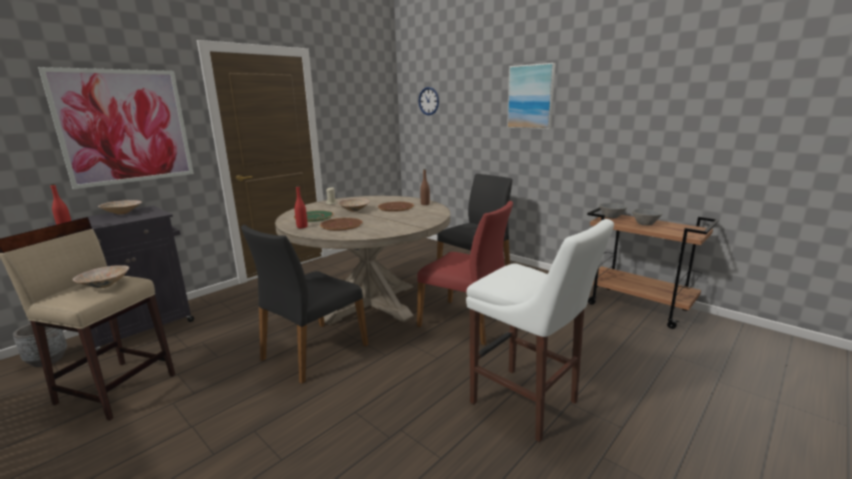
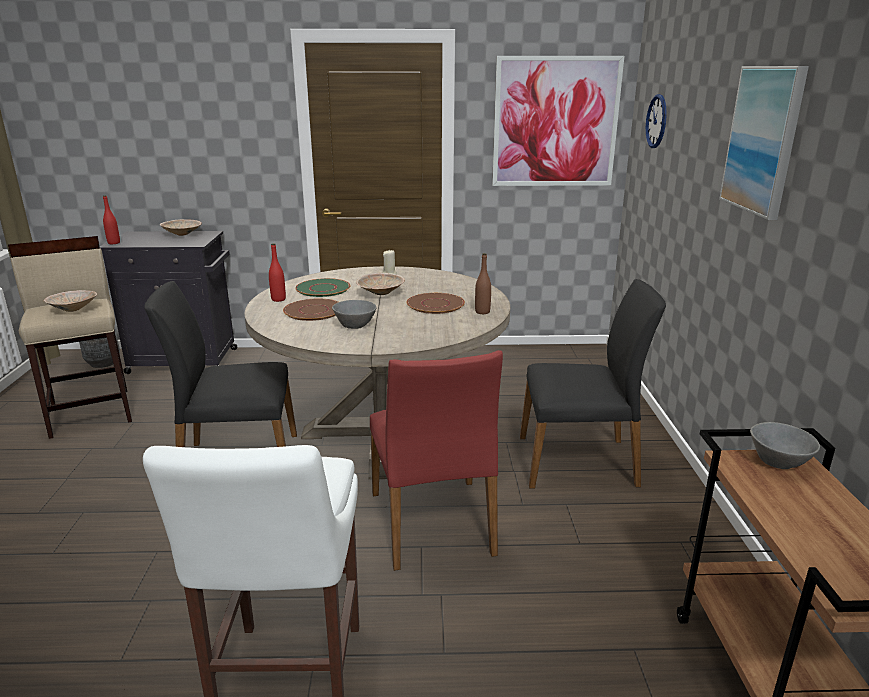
camera: 45 degrees right, 5 degrees up
picture [38,67,194,189] -> picture moved to [492,56,624,186]
grey bowl [632,209,662,226] -> grey bowl moved to [332,300,377,329]

